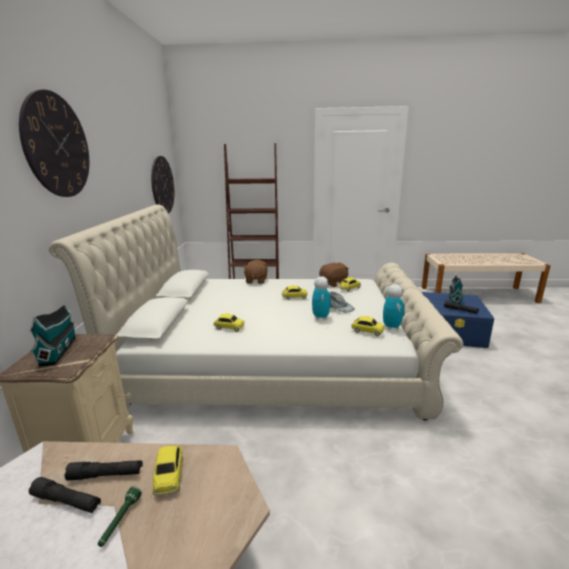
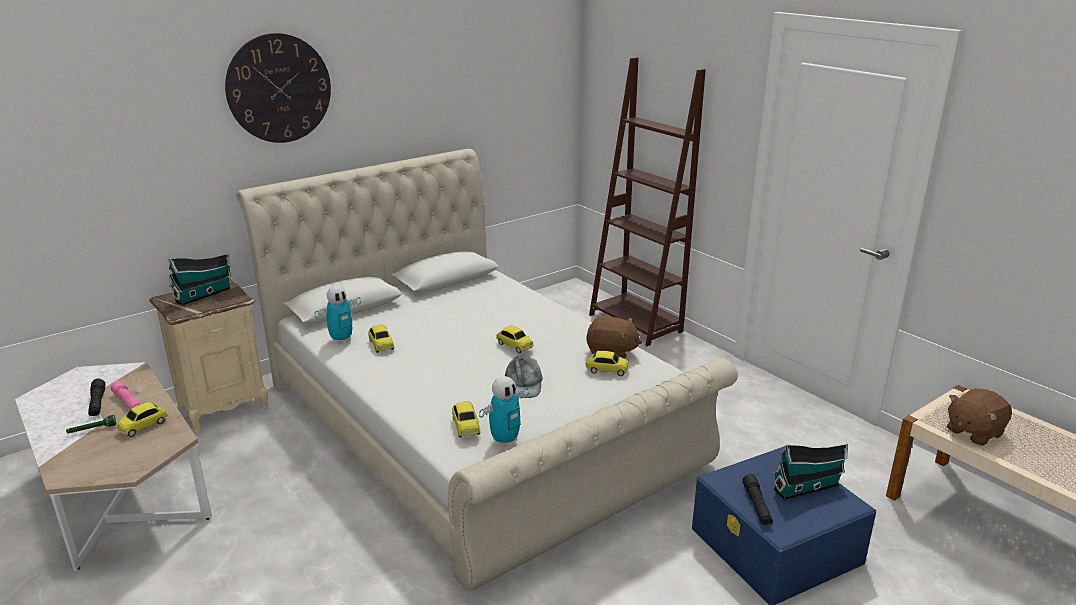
camera: 50 degrees right, 5 degrees up
black flashlight [65,460,143,480] -> pink flashlight [110,381,140,410]
wall clock [151,156,174,214] -> none
brown plush toy [243,260,268,284] -> brown plush toy moved to [947,388,1012,446]
toy robot [312,276,331,320] -> toy robot moved to [315,286,361,344]

